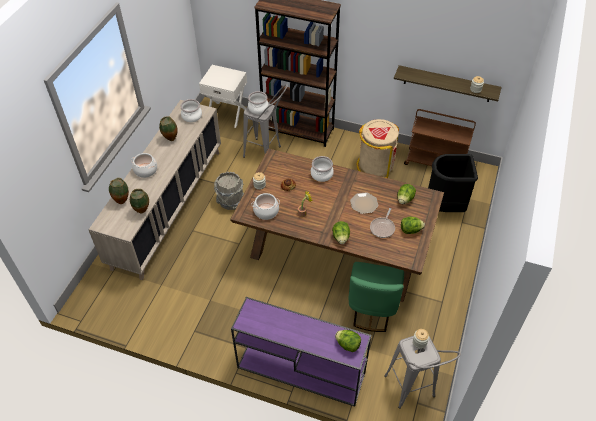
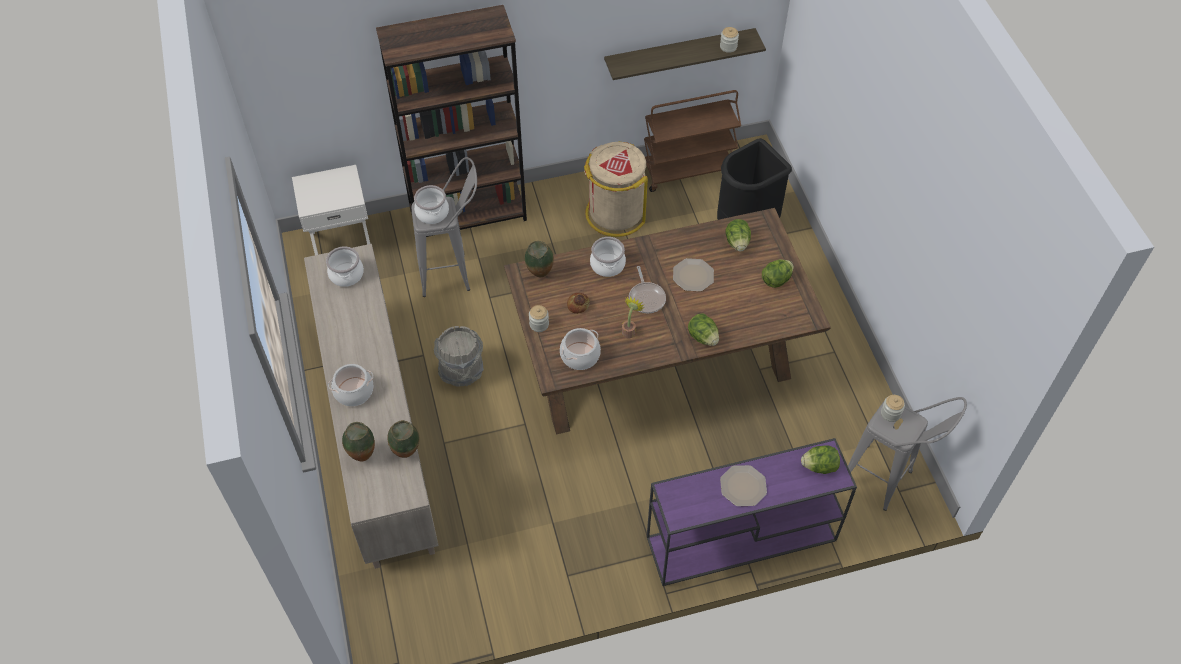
camera: 35 degrees left, 5 degrees up
vase [159,116,178,141] -> vase moved to [525,241,554,277]
green chair [349,262,404,332] -> none
frying pan [370,208,395,238] -> frying pan moved to [629,266,666,313]
none -> plate [720,465,767,506]

